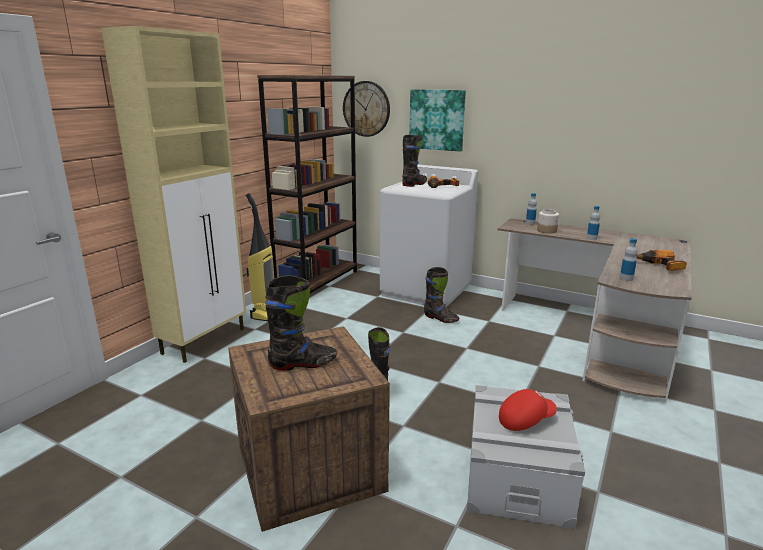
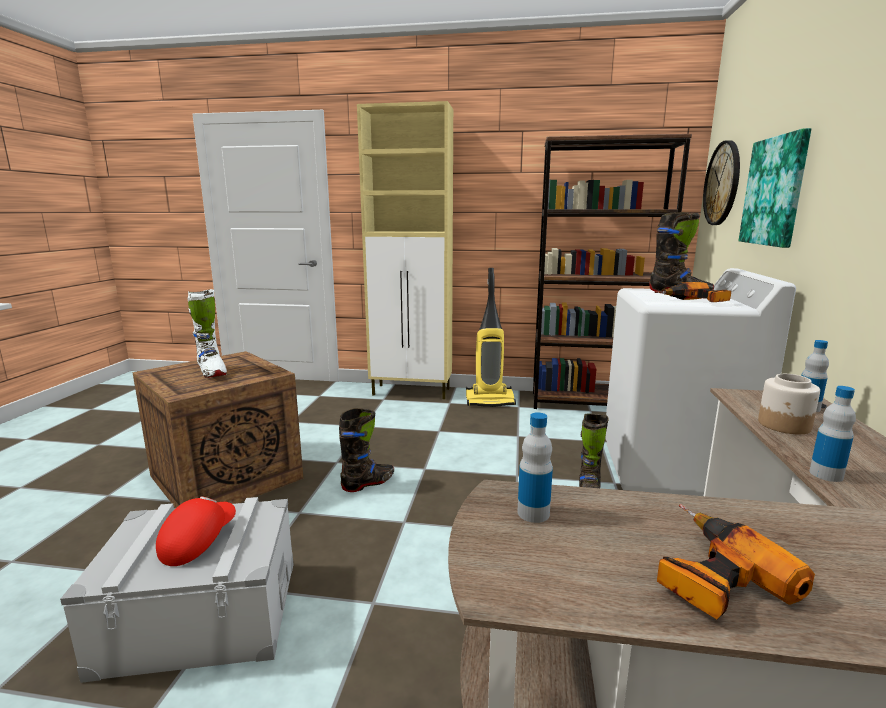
camera: 70 degrees right, 5 degrees down
black boot [265,275,337,371] -> white boot [188,289,227,378]
red cap [499,389,557,431] -> red cap turned 120 degrees counterclockwise [156,496,236,566]

